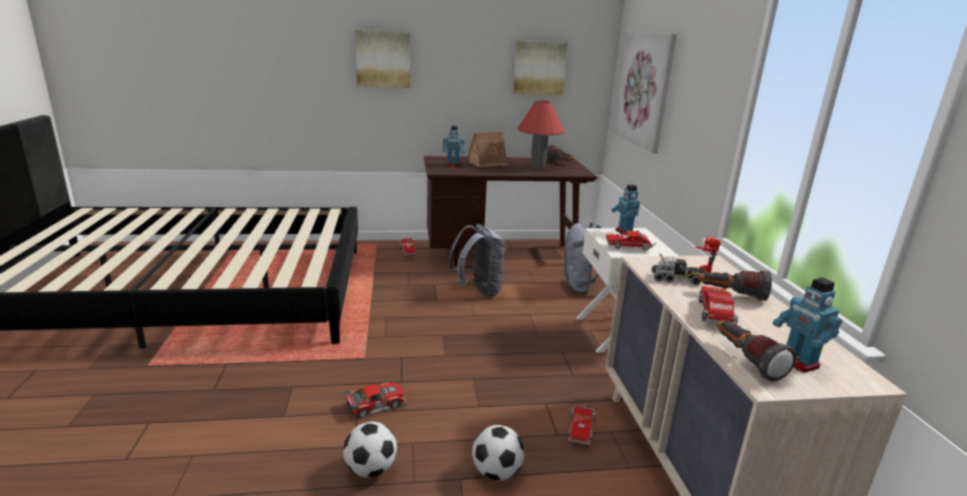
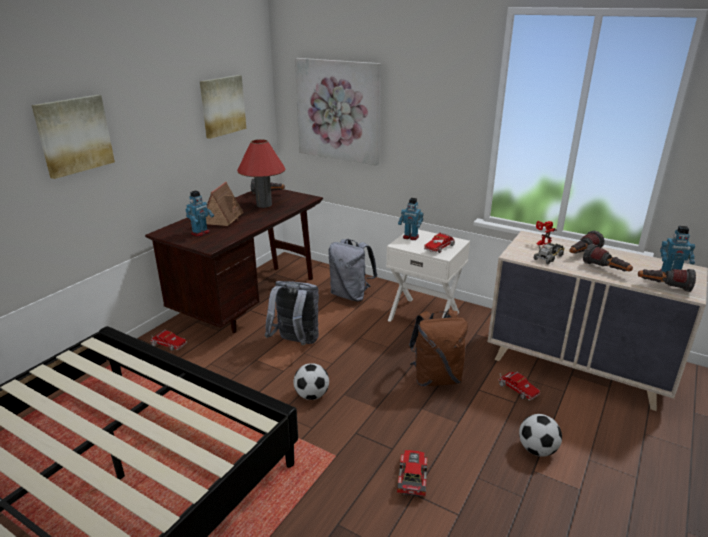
camera: 50 degrees left, 5 degrees up
football [343,422,397,478] -> football moved to [293,363,329,400]
toy truck [699,286,738,325] -> flashlight [583,244,633,272]
none -> brown backpack [408,309,468,386]

